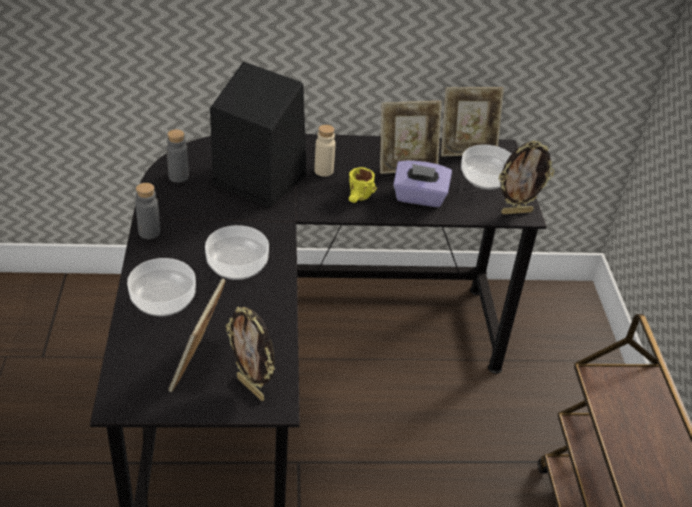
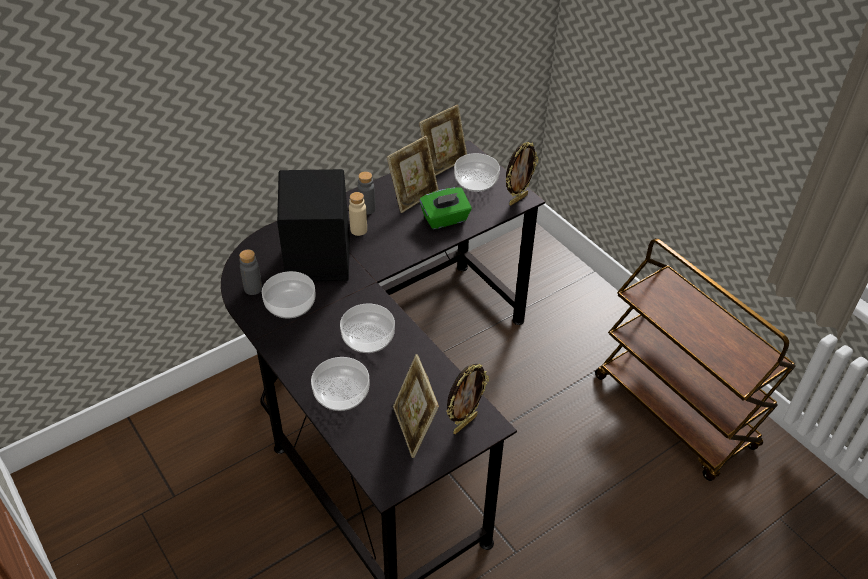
camera: 30 degrees left, 5 degrees up
grey bottle [135,183,160,239] -> grey bottle moved to [358,171,375,215]
picture frame [226,306,275,401] -> picture frame turned 60 degrees counterclockwise [446,363,489,434]
yellow mug [349,167,377,203] -> none
purple tissue box [393,160,452,207] -> green tissue box [419,187,472,229]
none -> bowl [262,271,315,318]

